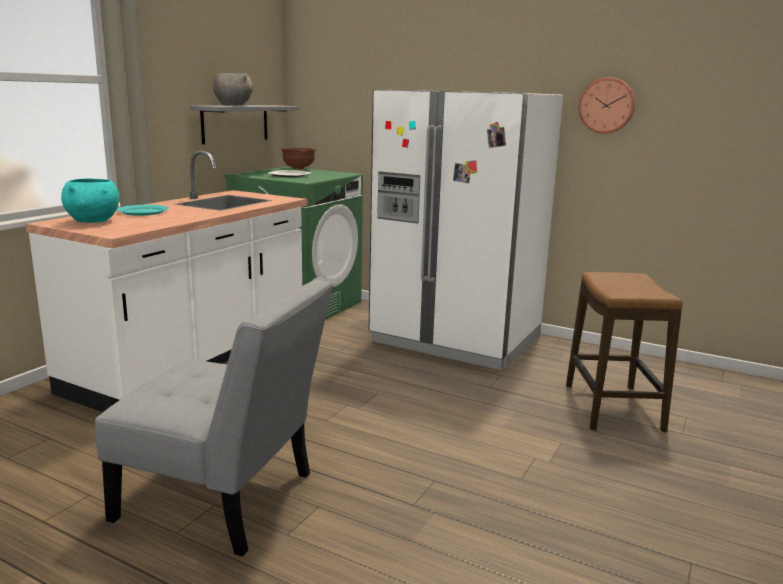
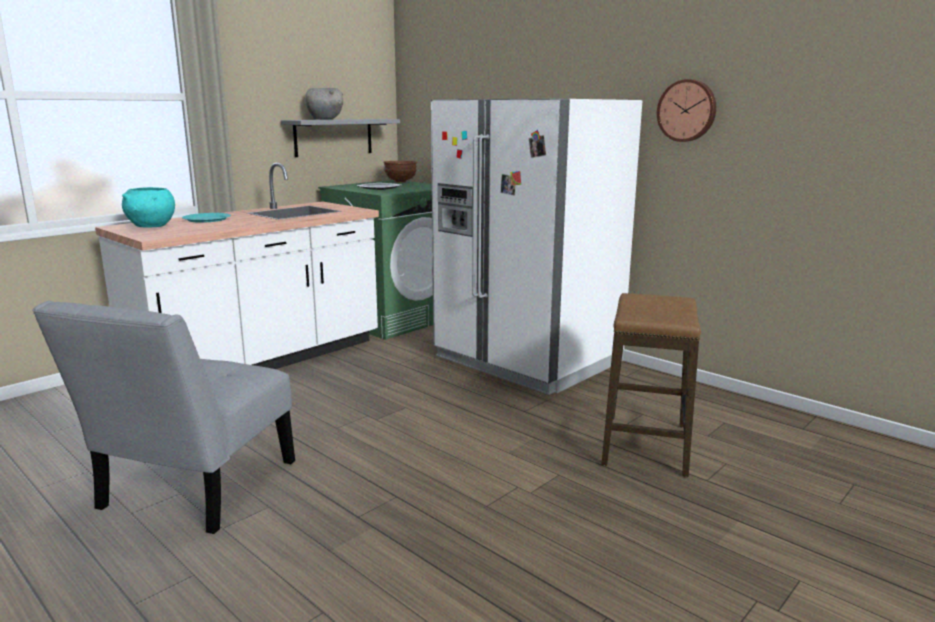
camera: 15 degrees right, 0 degrees up
grey chair [95,277,333,556] -> grey chair turned 75 degrees clockwise [33,301,295,534]

